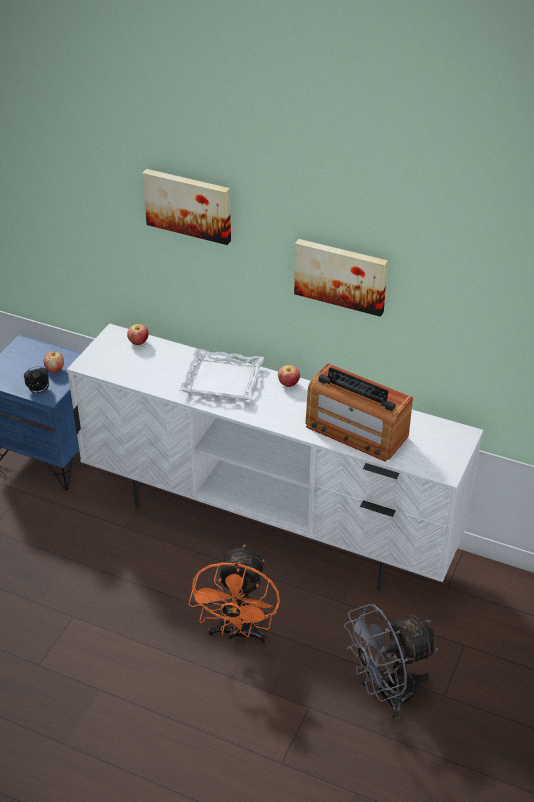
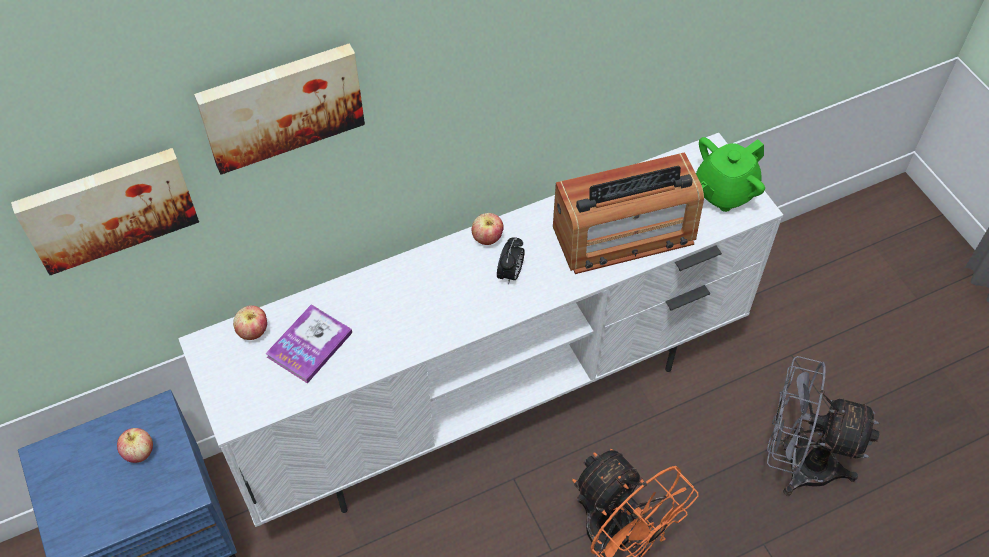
camera: 50 degrees left, 15 degrees up
alarm clock [24,366,49,394] -> alarm clock moved to [497,237,525,285]
white tray [178,349,264,400] -> none
picture [294,239,388,317] -> picture moved to [11,148,199,275]
grey fan [344,604,439,720] -> grey fan turned 90 degrees clockwise [767,356,880,496]
none -> book [265,304,352,384]
none -> green teapot [696,137,765,212]

